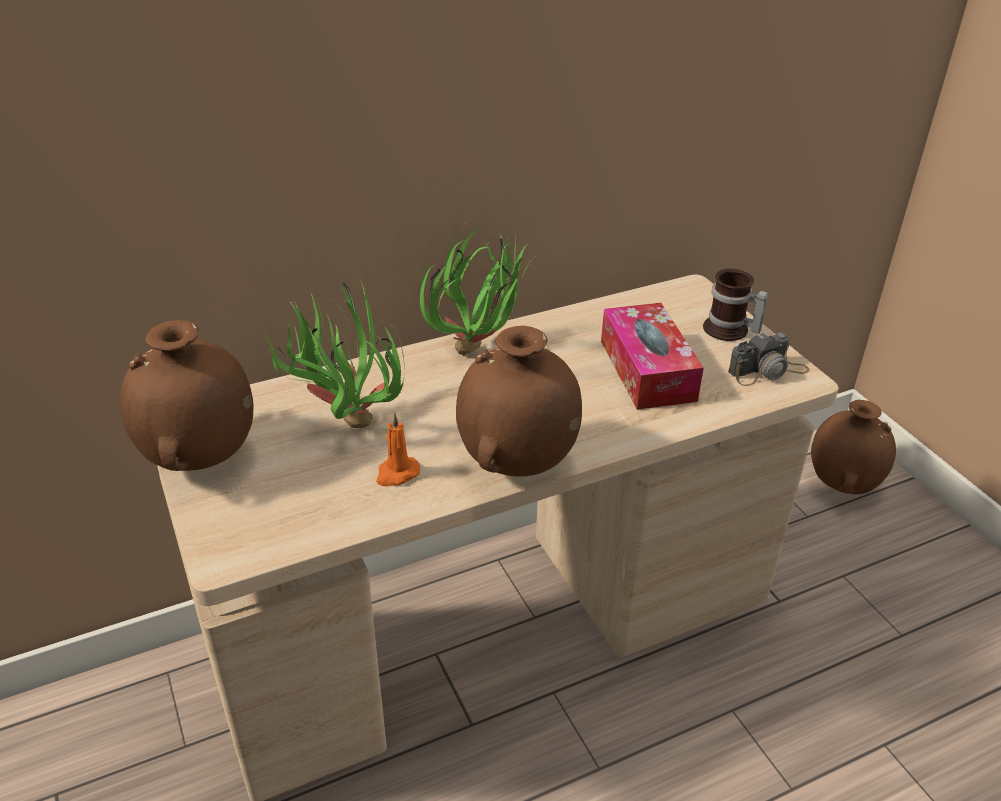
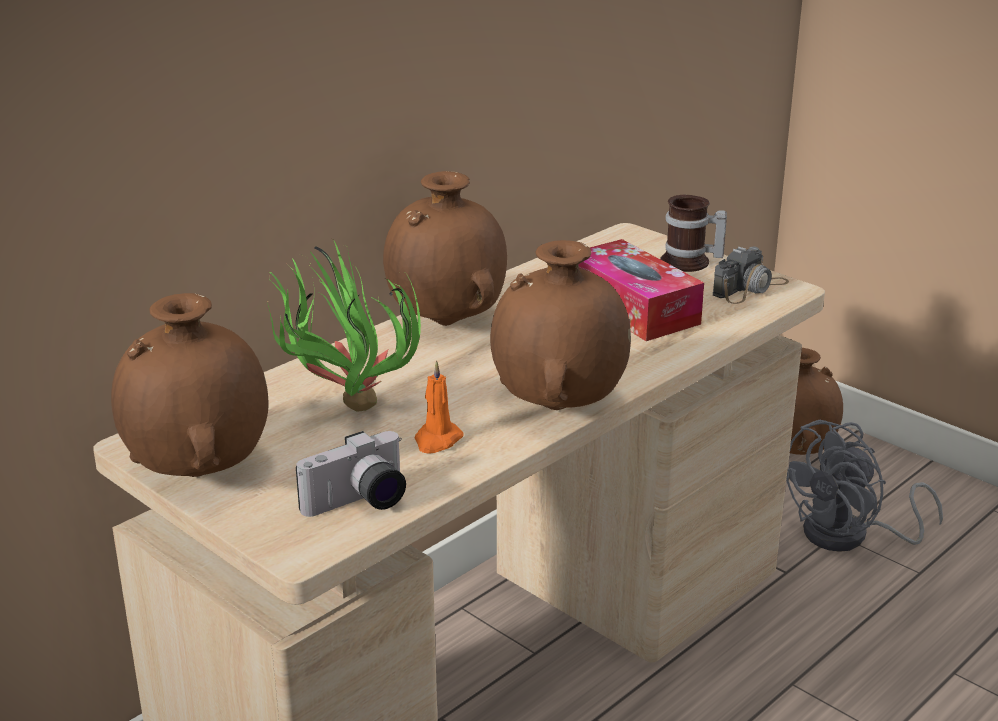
camera: 20 degrees left, 10 degrees down
potted plant [420,223,535,355] -> brown vase [383,171,507,326]
none -> camera [296,431,406,517]
none -> grey fan [786,420,943,552]

